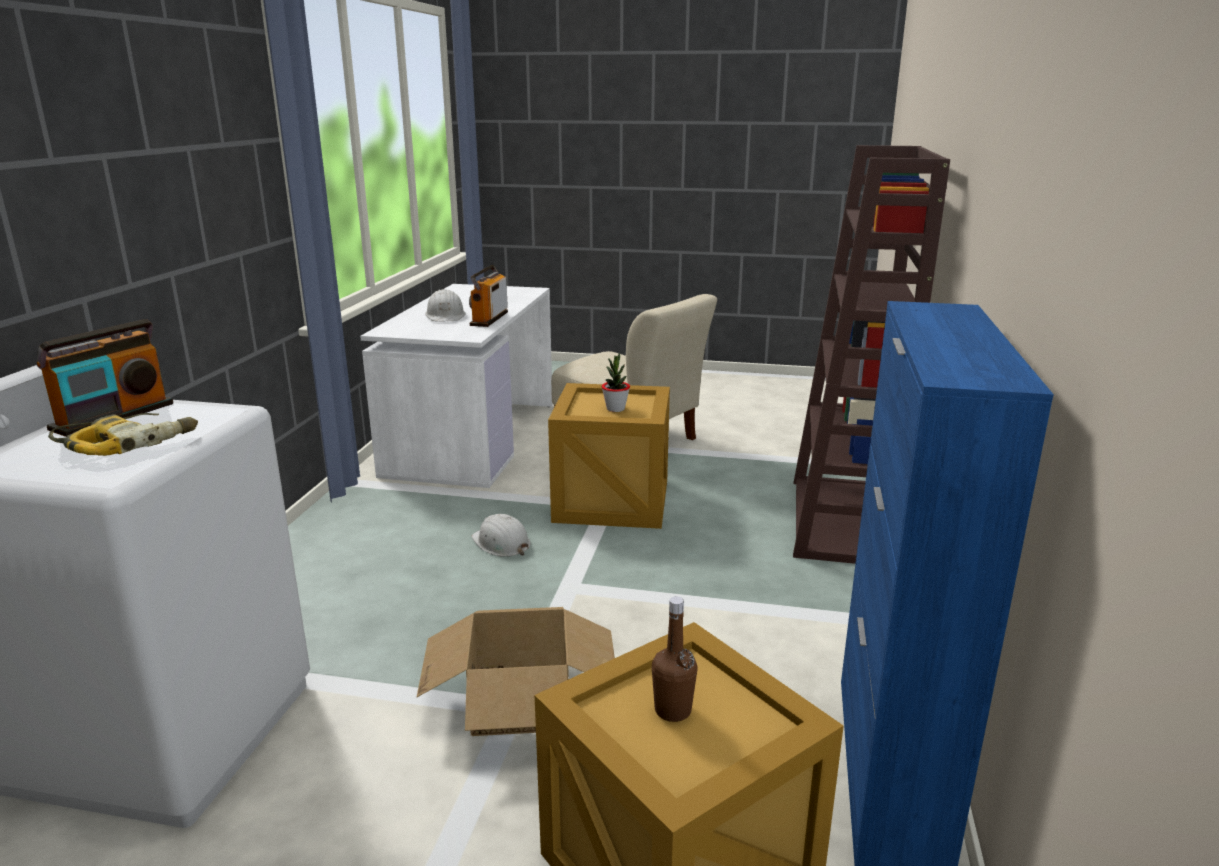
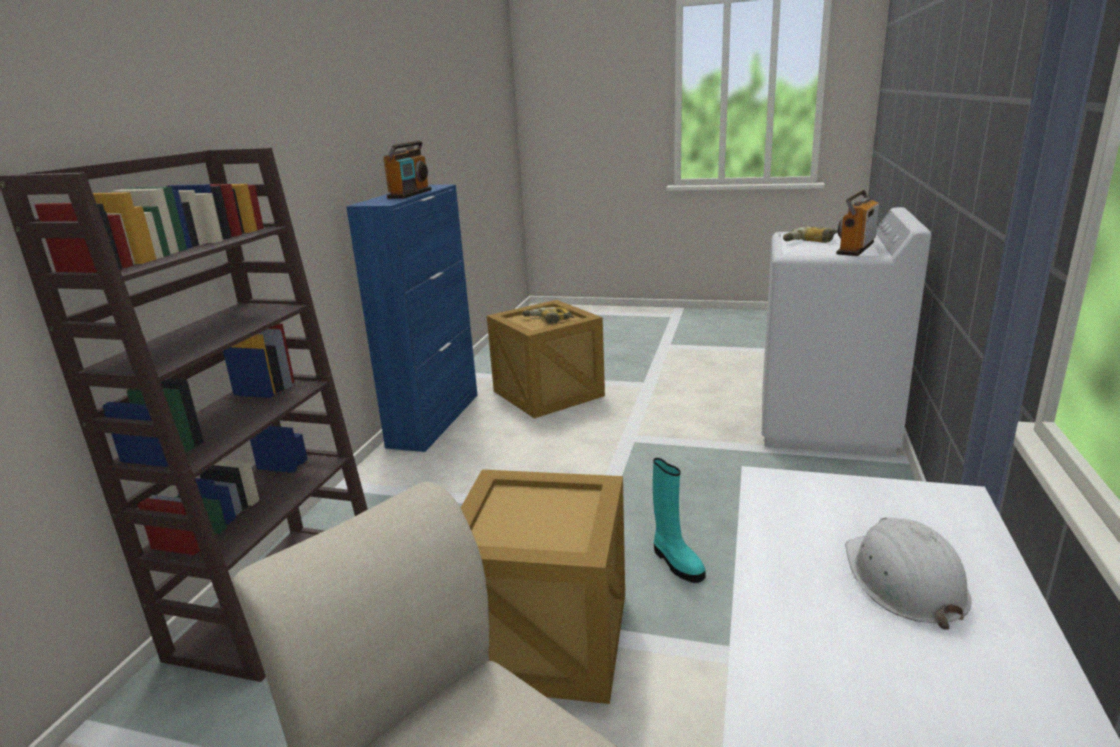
camera: 175 degrees left, 0 degrees up
cardboard box [417,607,615,736] -> none
radio [469,265,508,327] -> radio moved to [383,141,432,199]
white hard hat [471,514,531,557] -> turquoise boot [653,458,706,583]
potted plant [601,353,630,412] -> none
brown bottle [652,596,697,722] -> power drill [522,307,574,324]

